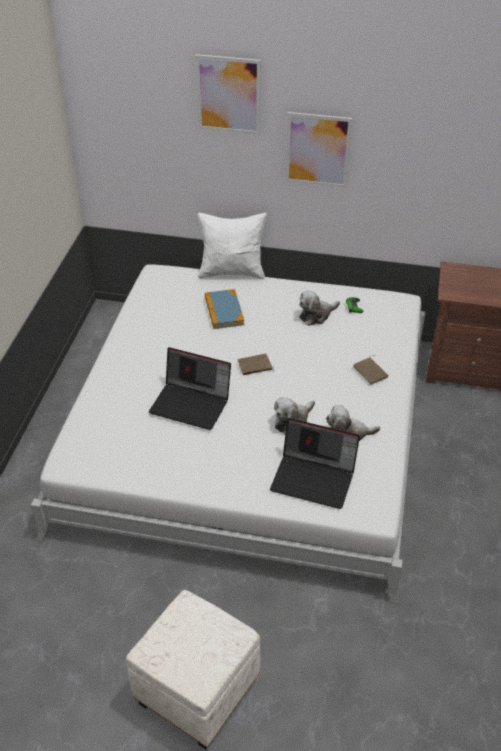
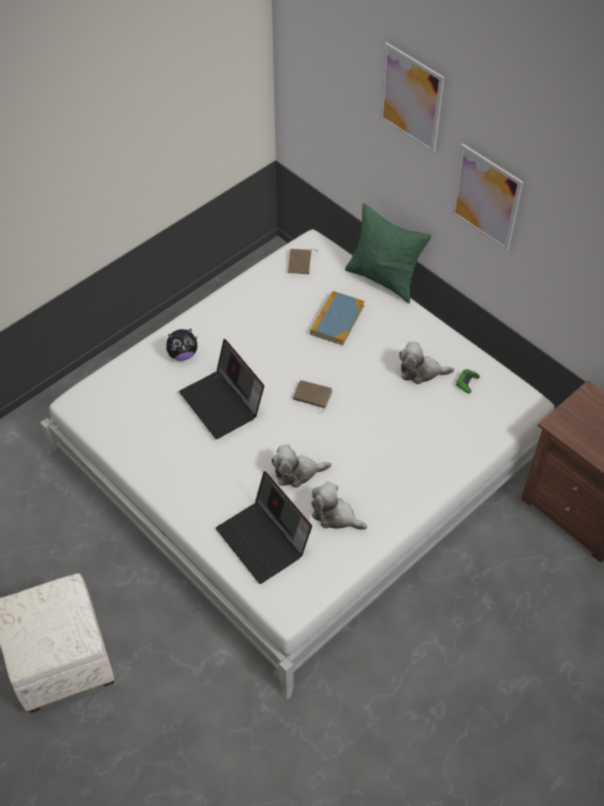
camera: 35 degrees right, 10 degrees up
white pillow [198,213,267,280] -> green pillow [345,203,431,303]
brown book [353,355,388,385] -> brown book moved to [288,249,317,274]
none -> plush toy [166,328,197,361]

